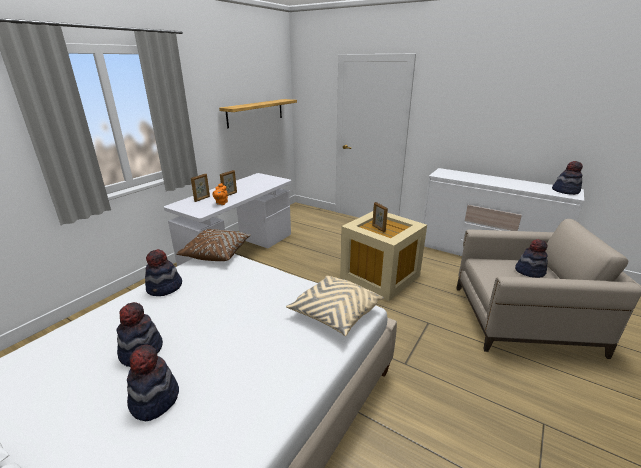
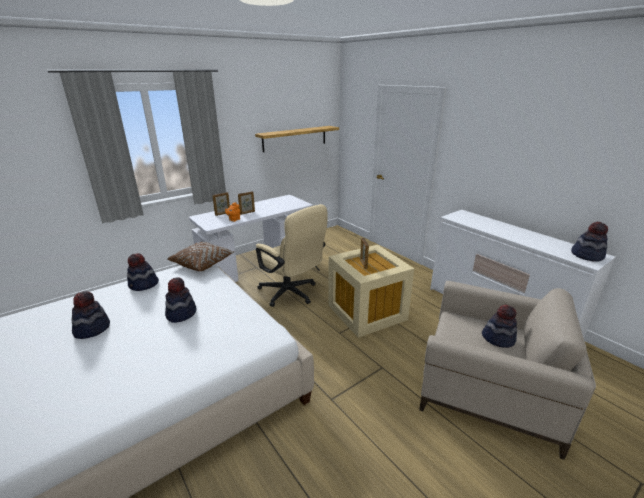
camera: 20 degrees right, 0 degrees up
hat [127,345,179,421] -> hat moved to [165,277,196,323]
beige pillow [286,276,384,336] -> none
none -> beige office chair [256,204,328,307]

